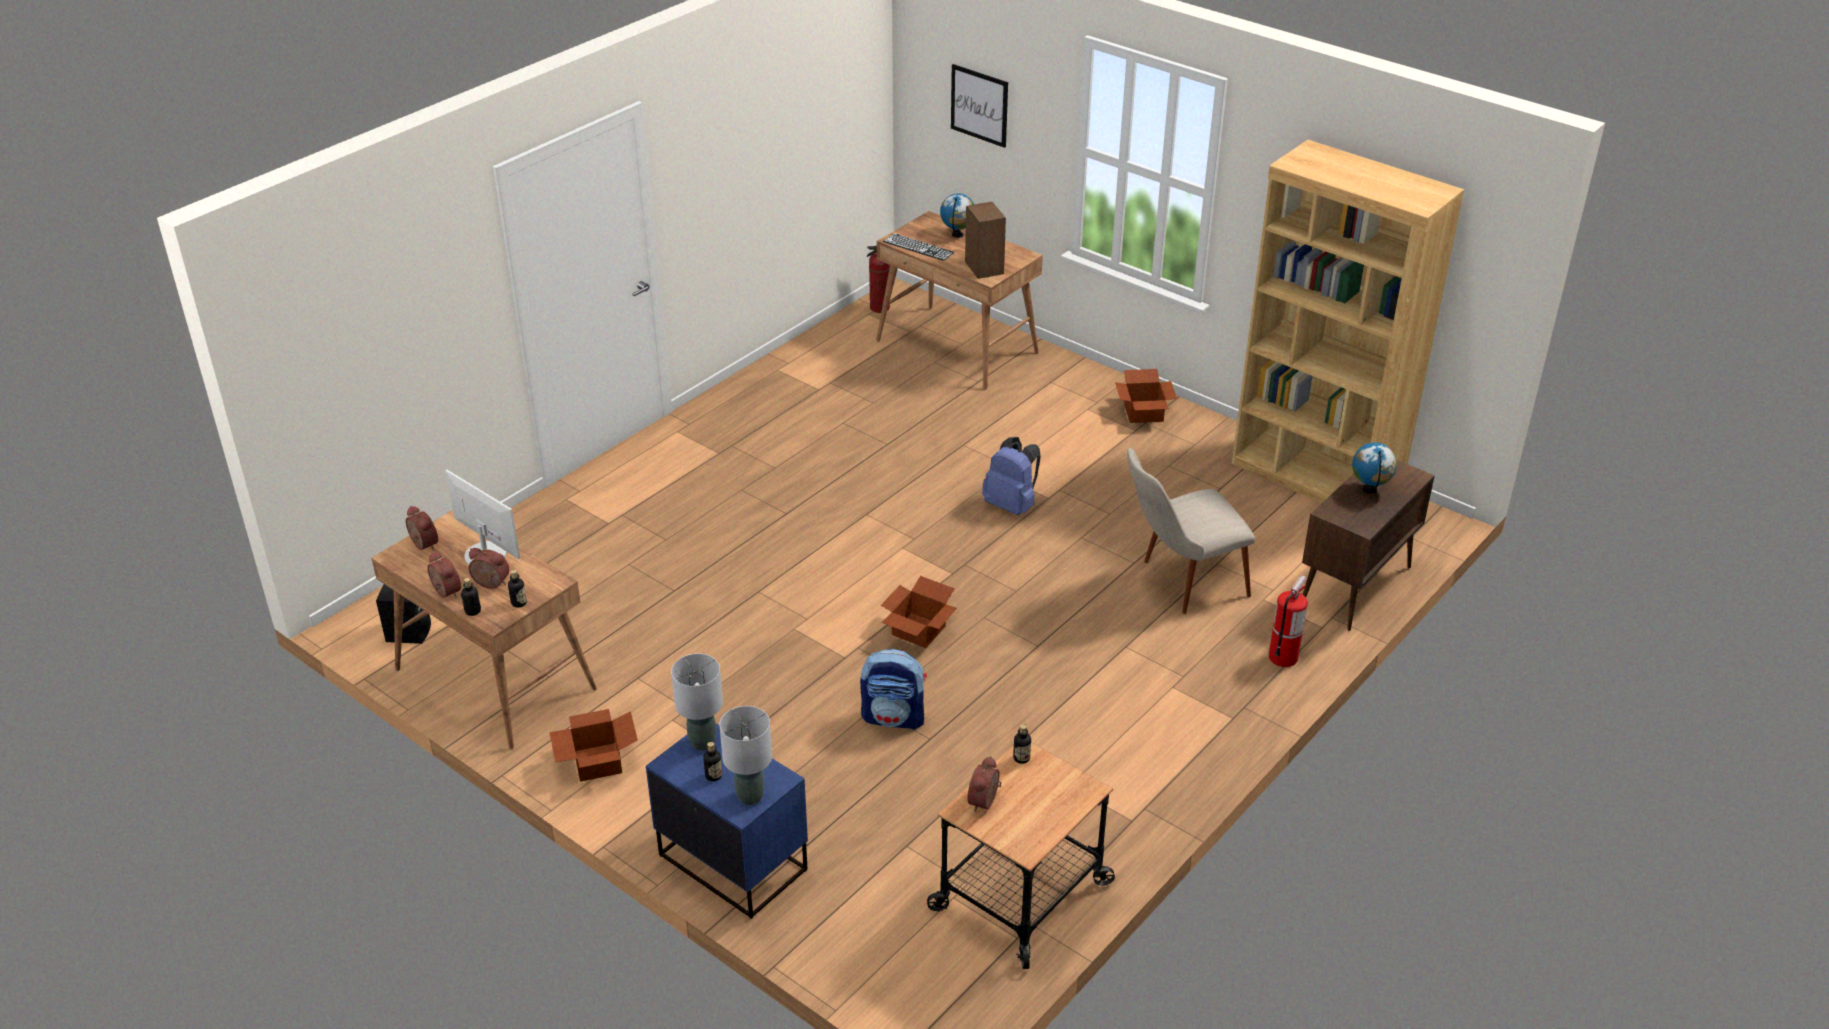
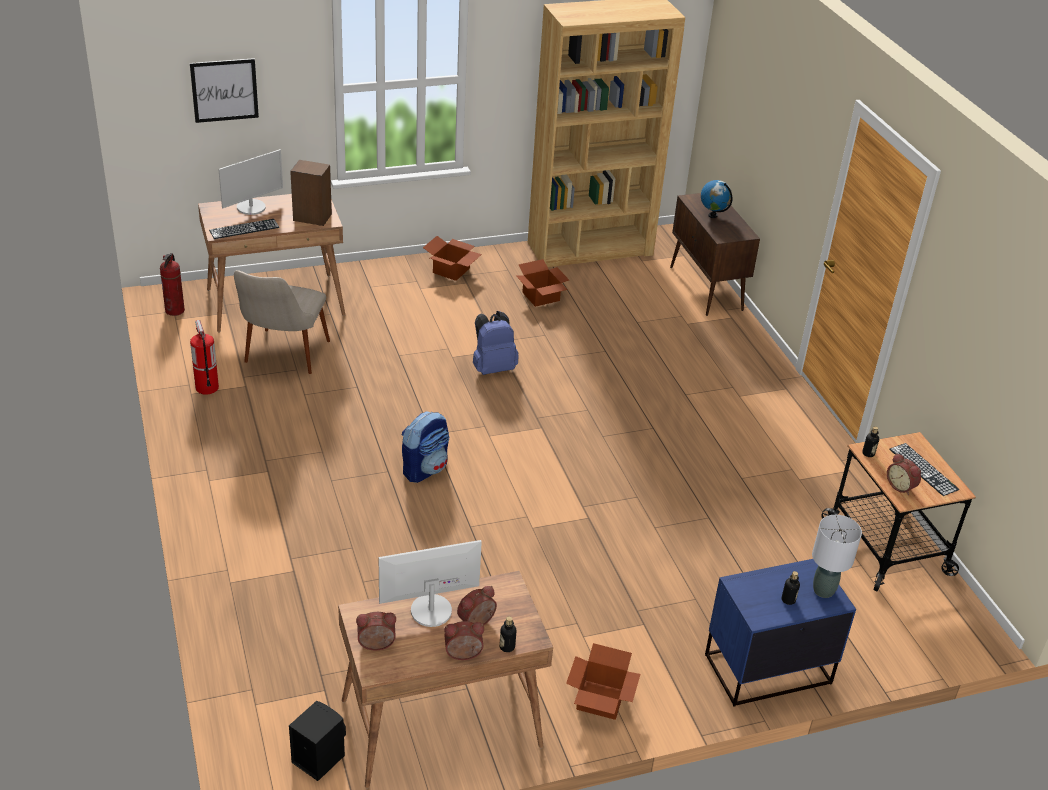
camera: 60 degrees left, 0 degrees up
bottle [508,570,527,608] -> none
grey table lamp [671,653,723,751] -> none
backpack [860,649,927,730] -> backpack moved to [402,411,450,483]
cardboard box [881,576,957,648] -> cardboard box moved to [516,259,569,307]
globe [940,194,974,238] -> monitor [218,149,283,215]
beige chair [1127,448,1255,614] -> beige chair moved to [234,270,330,374]
fire extinguisher [1269,575,1308,667] -> fire extinguisher moved to [190,320,219,395]
none -> keyboard [889,443,960,496]

